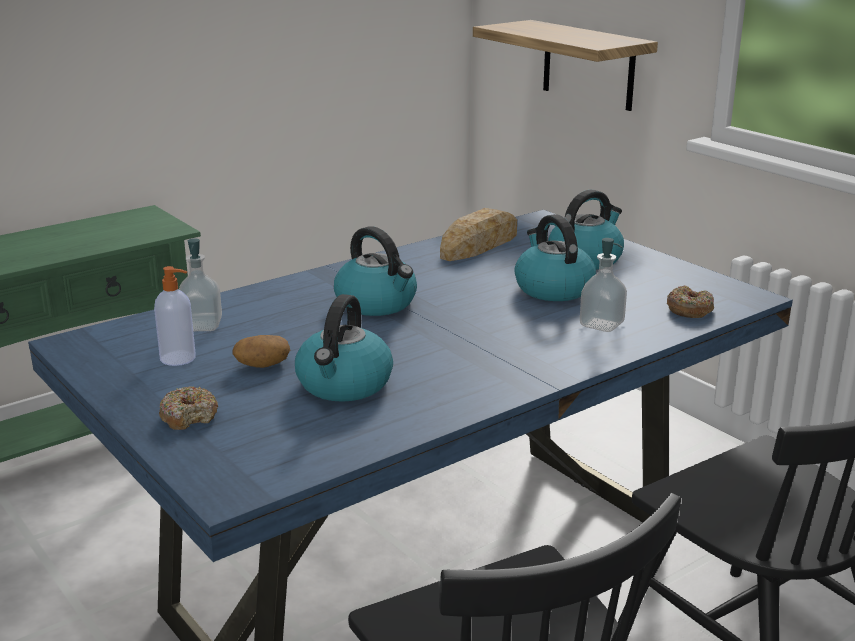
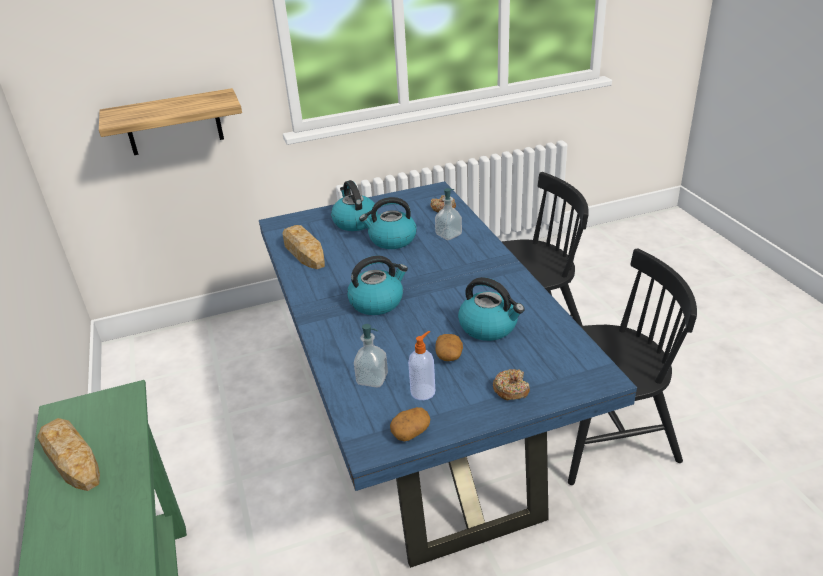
camera: 70 degrees left, 10 degrees up
none -> bread [37,418,100,491]
none -> potato [390,407,430,442]

